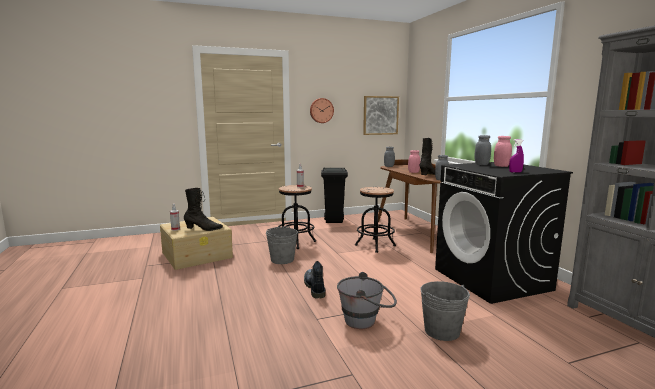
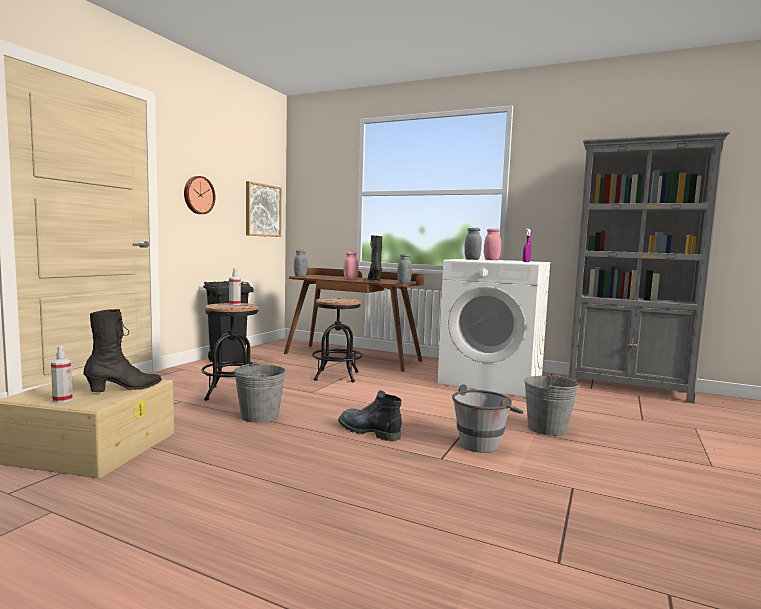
camera: 45 degrees left, 5 degrees down
black washing machine [435,162,573,304] -> white washing machine [438,259,551,397]

